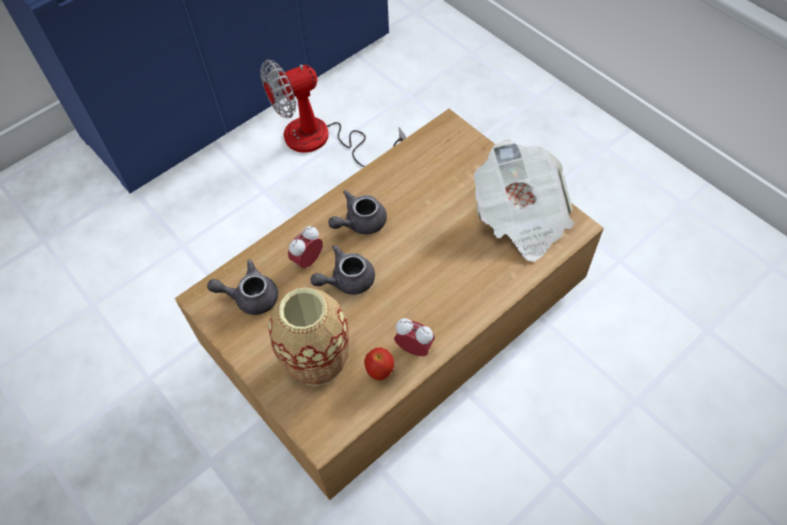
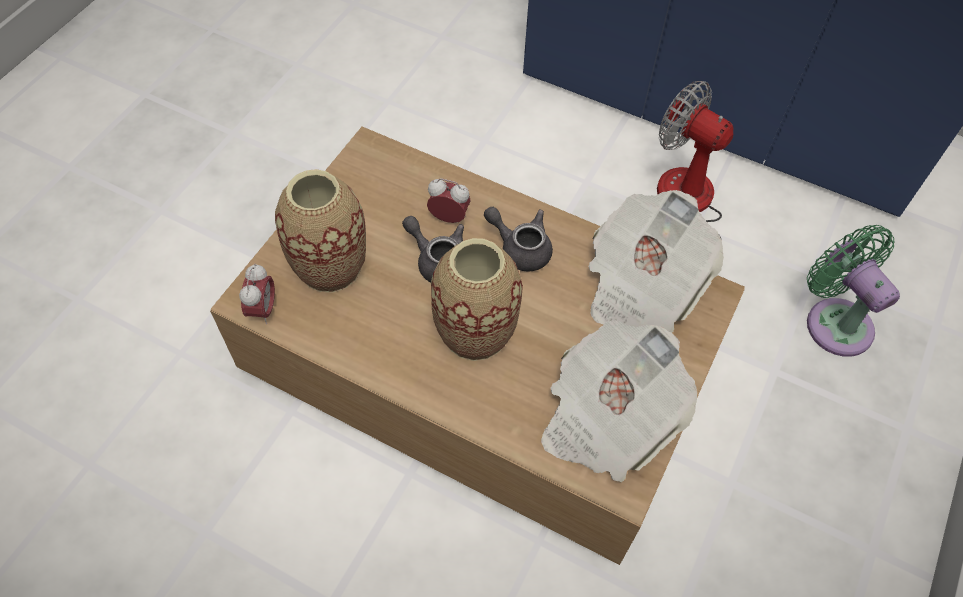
camera: 65 degrees right, 0 degrees up
grey teapot [207,260,278,315] -> none
apple [364,348,394,381] -> none
alarm clock [394,318,435,356] -> alarm clock moved to [239,264,275,324]
none -> vase [431,238,523,361]
none -> newspaper [588,190,724,333]
none -> green fan [807,225,900,357]

